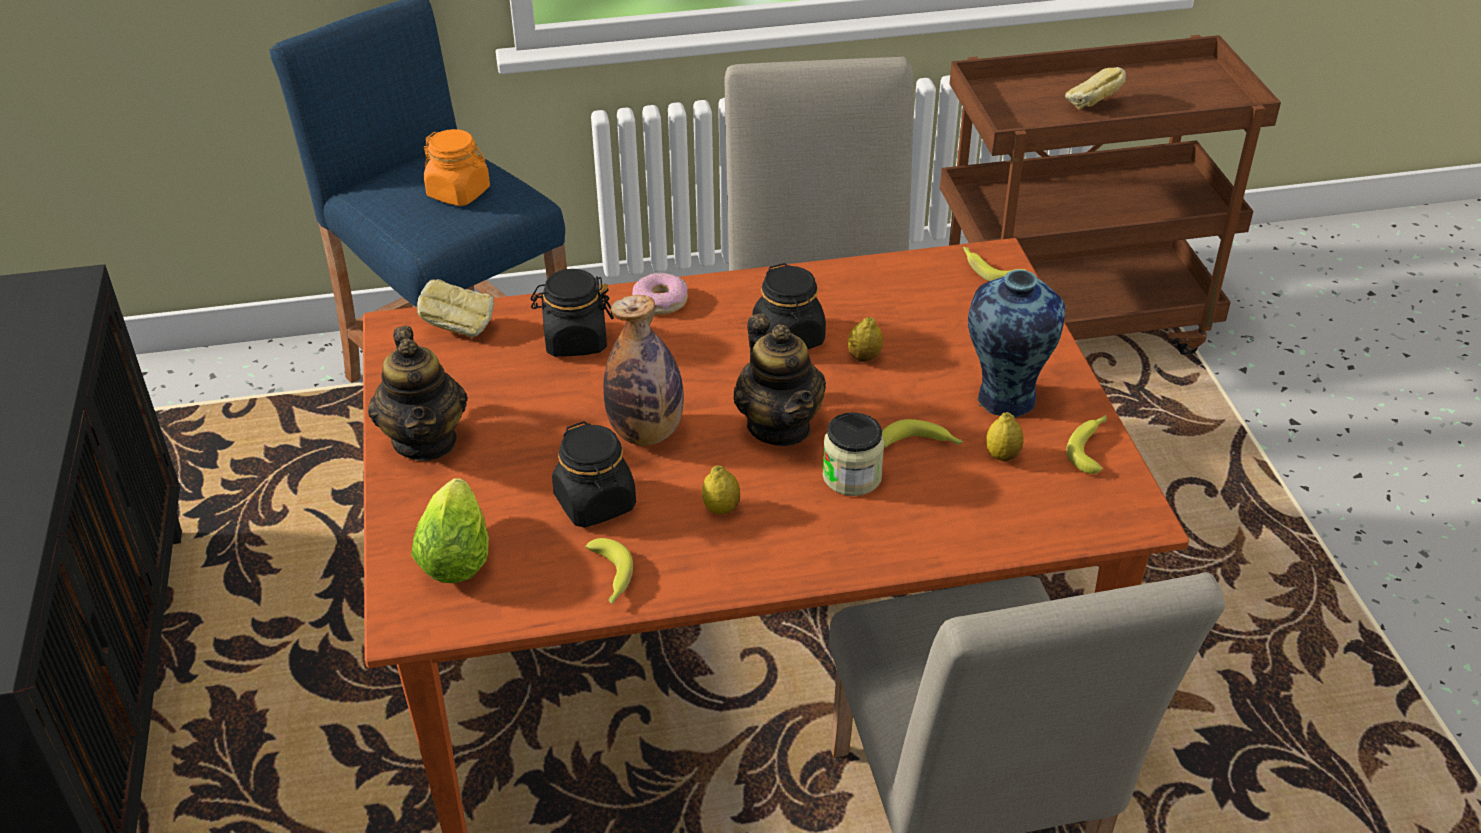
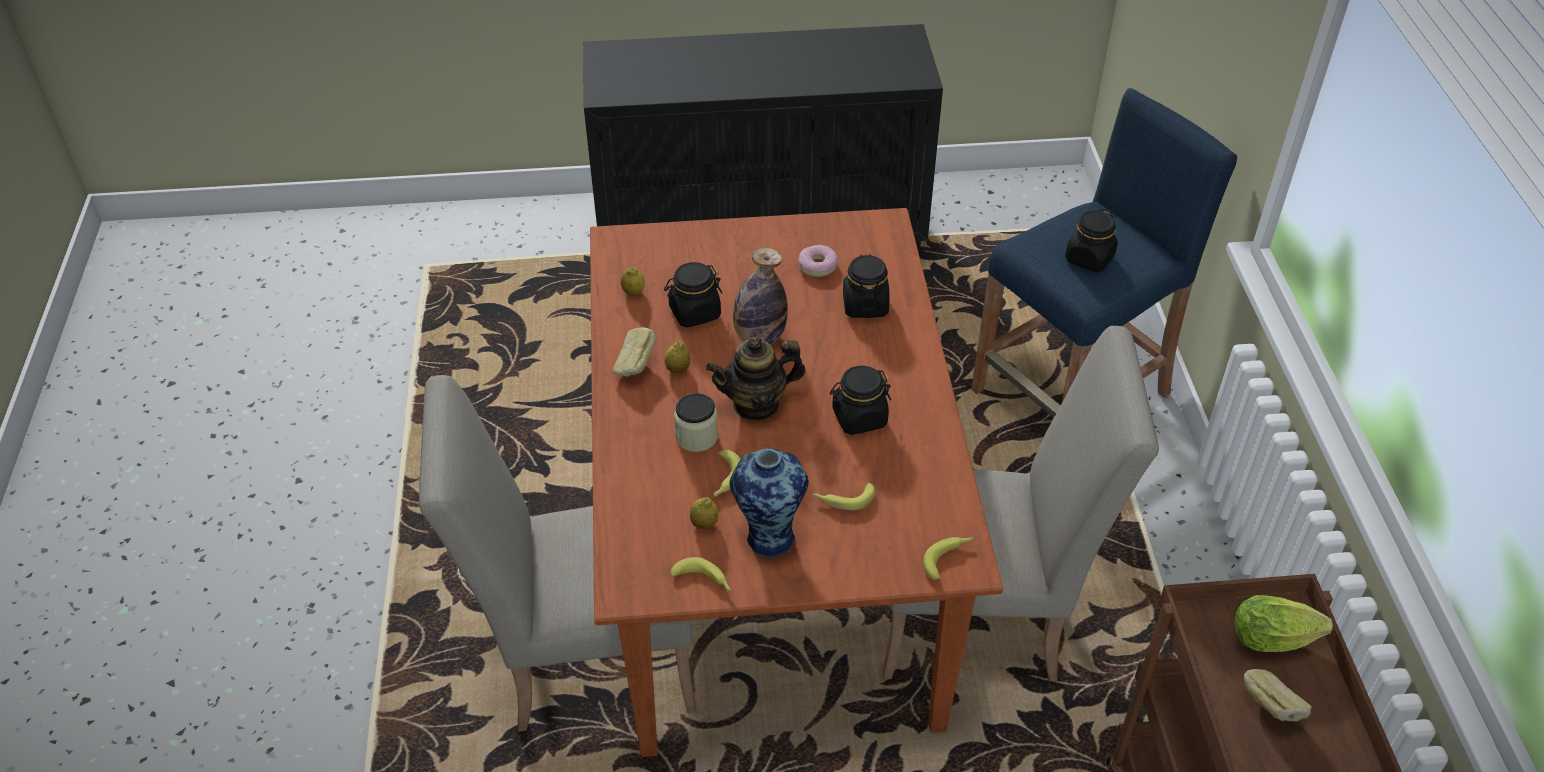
camera: 95 degrees right, 5 degrees up
teapot [368,326,468,461] -> none
lettuce [411,478,489,583] -> lettuce moved to [1235,595,1333,652]
bread [417,279,494,337] -> bread moved to [613,327,657,377]
orange jar [424,129,490,206] -> black jar [1065,209,1118,272]
banana [585,538,633,604] -> banana moved to [813,483,875,510]
donut [632,273,688,315] -> donut moved to [798,245,838,277]
lemon [848,317,883,362] -> lemon moved to [621,267,645,296]

